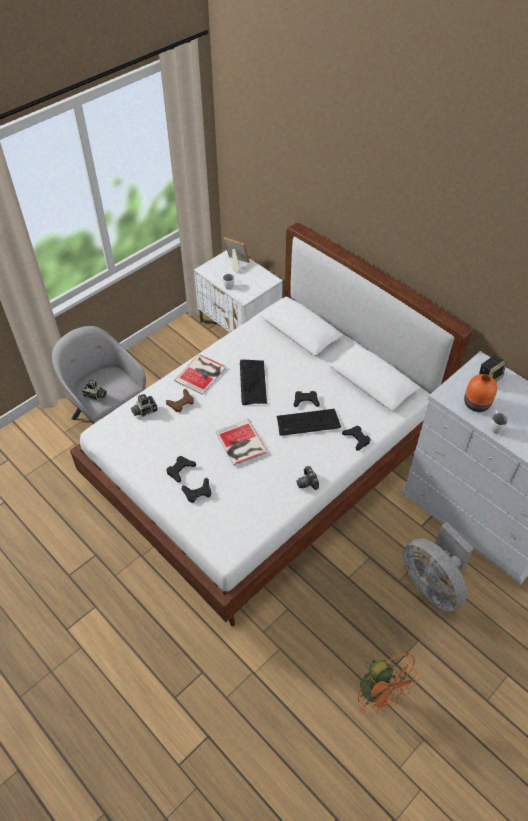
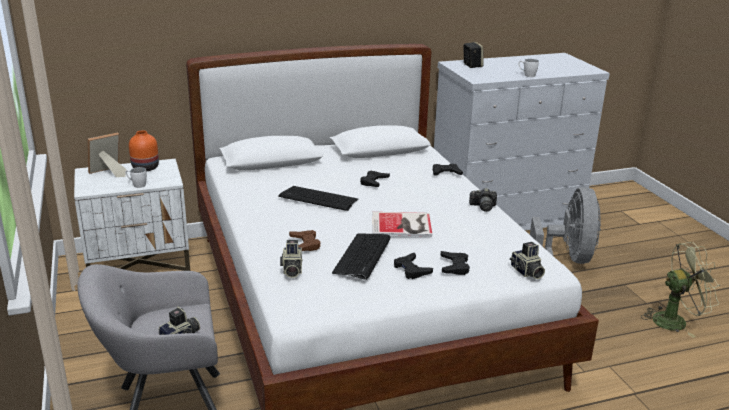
camera: 65 degrees left, 25 degrees down
book [174,354,227,395] -> none
keyboard [277,409,341,435] -> keyboard moved to [332,233,391,280]
orange fan [358,653,422,714] -> green fan [641,242,720,338]
grey fan [403,522,474,611] -> grey fan turned 75 degrees counterclockwise [530,187,601,264]
orange vase [464,374,497,412] -> orange vase moved to [129,130,159,171]
none -> camera [510,242,545,279]

